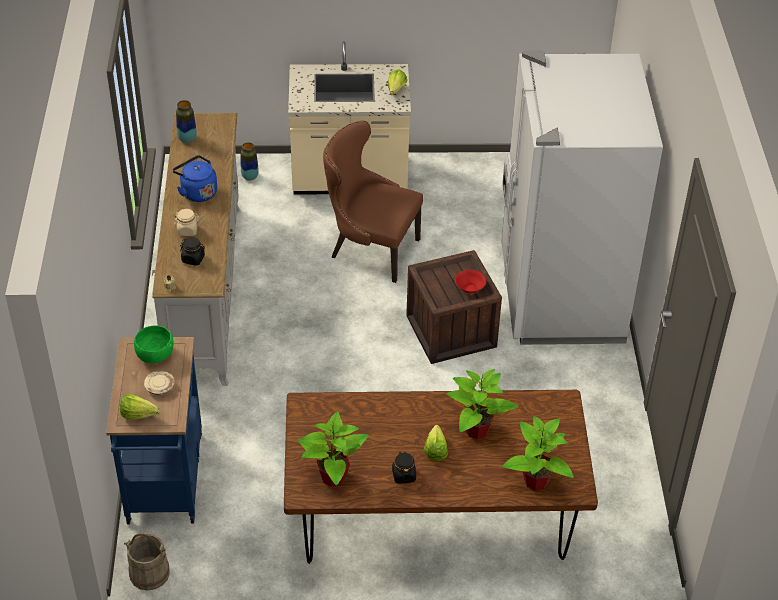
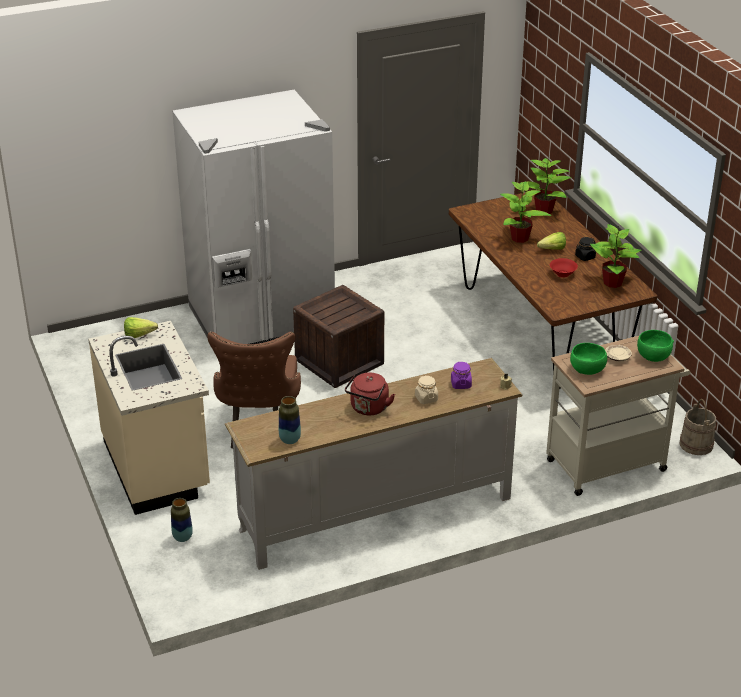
camera: 110 degrees left, 10 degrees down
blue cart [106,337,202,525] -> beige cart [546,335,691,496]
lettuce [120,394,160,419] -> green bowl [637,330,674,362]
blue kettle [173,155,217,202] -> red kettle [345,373,395,415]
black jar [180,237,205,266] -> purple jar [451,362,472,389]
red bowl [455,270,486,294] -> red bowl moved to [550,258,578,278]

